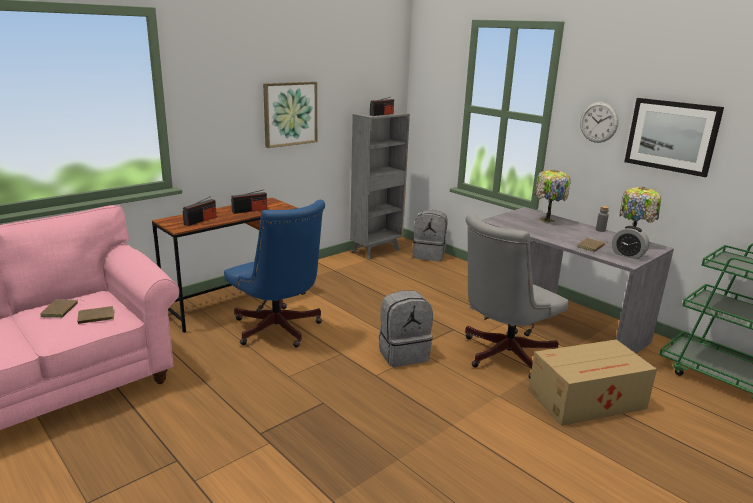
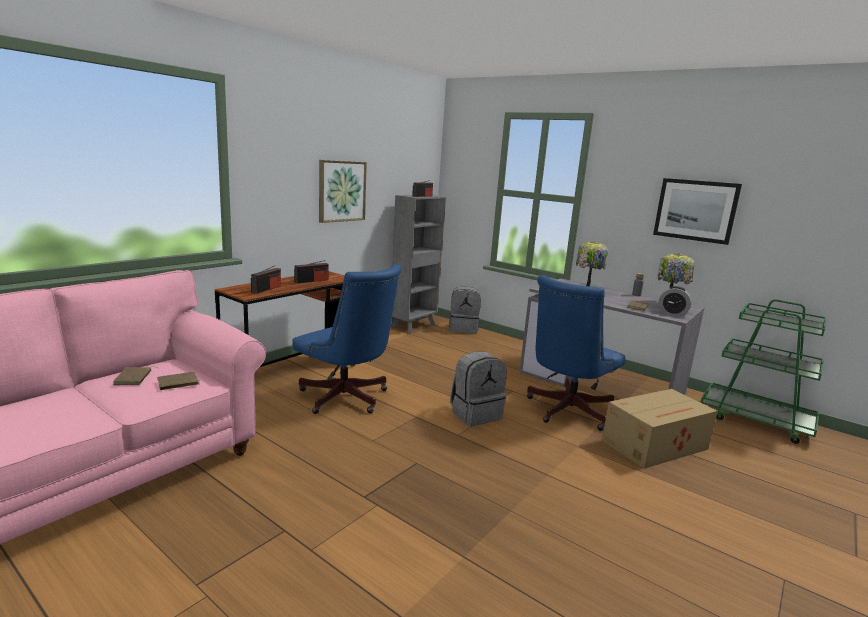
camera: 10 degrees left, 5 degrees down
grey office chair [465,213,569,379] -> blue office chair [527,275,625,431]
wall clock [580,102,619,143] -> none

